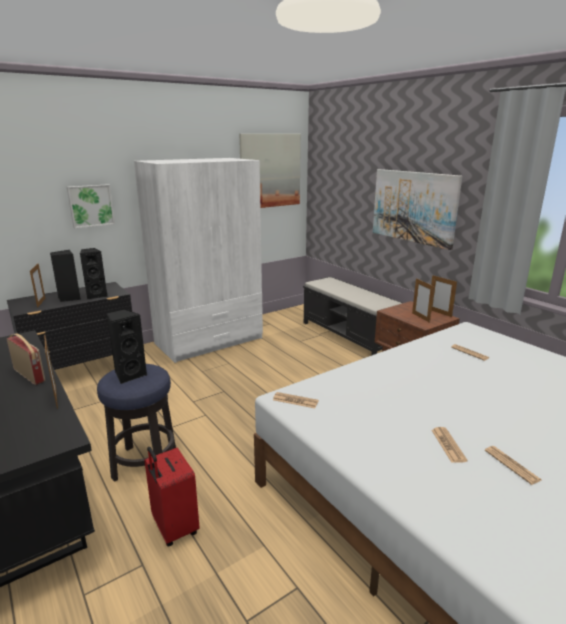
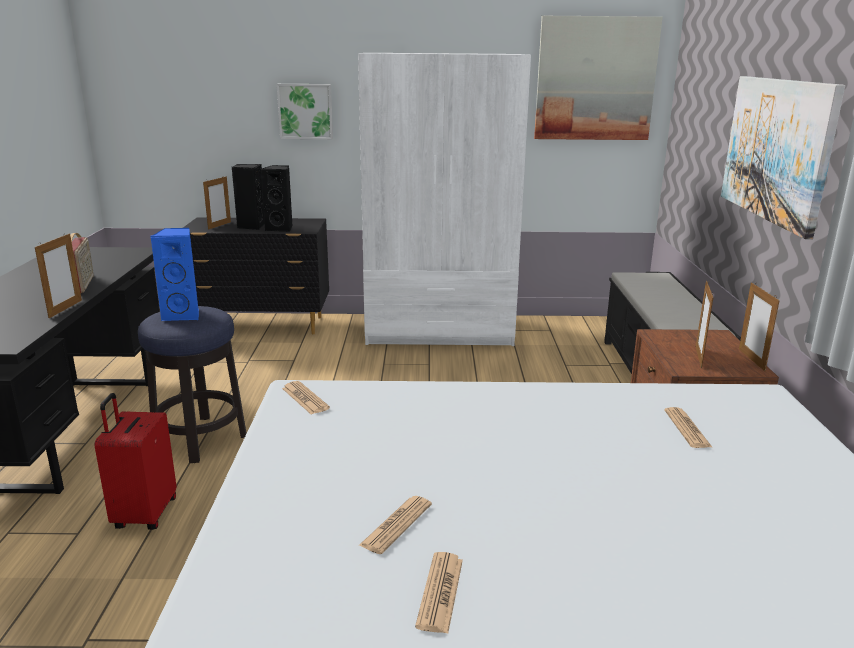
camera: 35 degrees right, 0 degrees up
black speaker [106,309,148,384] -> blue speaker [150,228,199,321]

